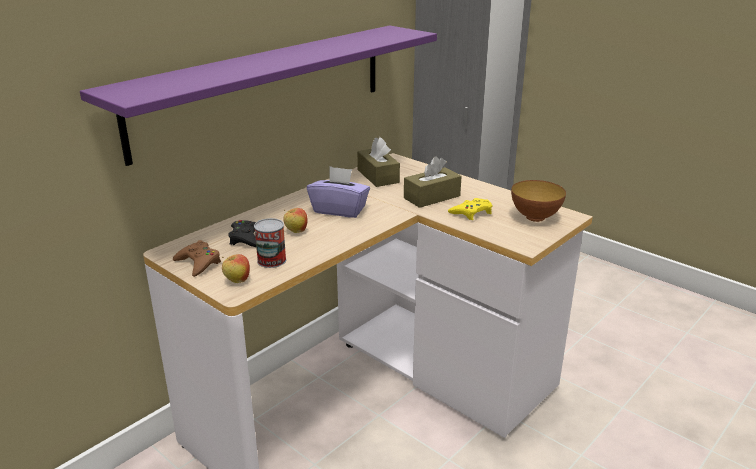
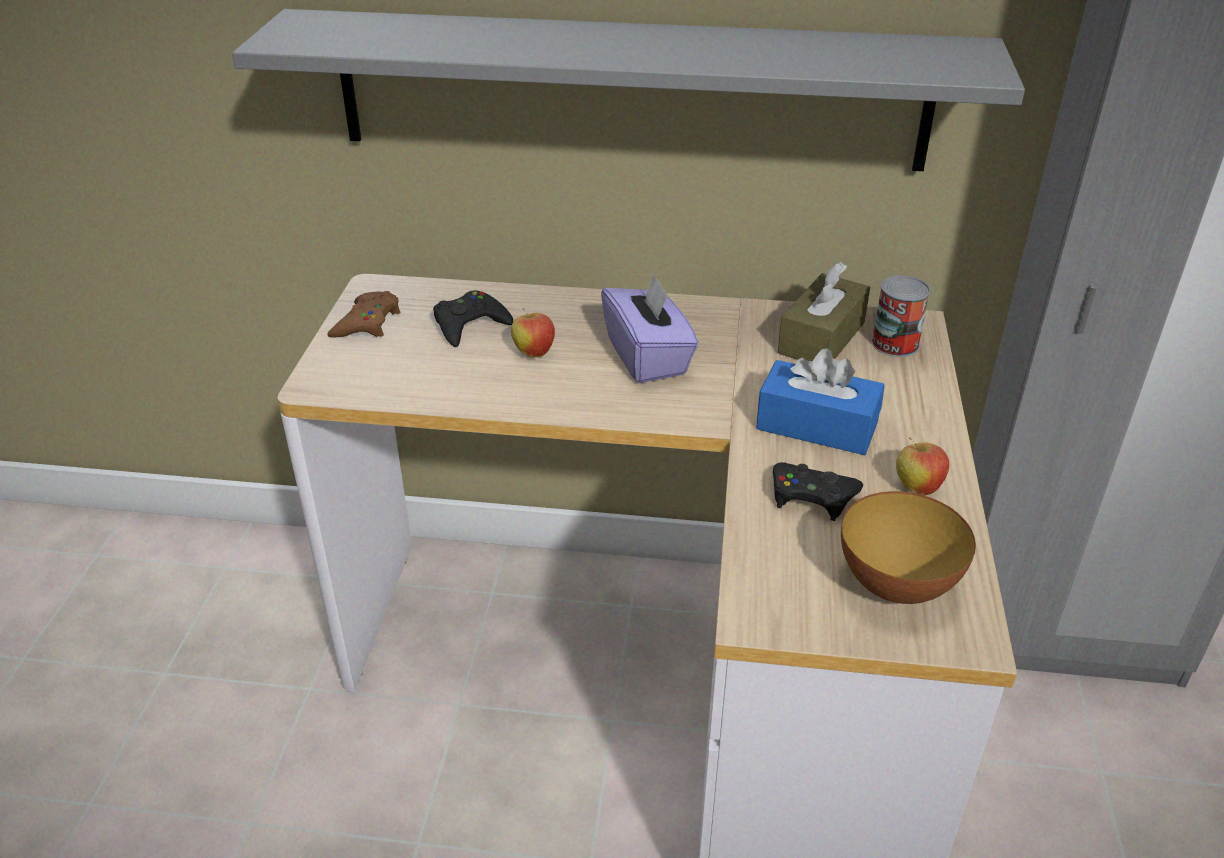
camera: 55 degrees right, 10 degrees up
purple shelf [80,25,437,166] -> grey shelf [232,9,1025,171]
apple [222,254,250,283] -> apple moved to [896,437,949,496]
can [254,218,286,268] -> can moved to [872,275,931,357]
brown tissue box [404,156,462,208] -> blue tissue box [756,349,885,455]
yellow game controller [448,198,492,220] -> black game controller [773,462,863,521]

